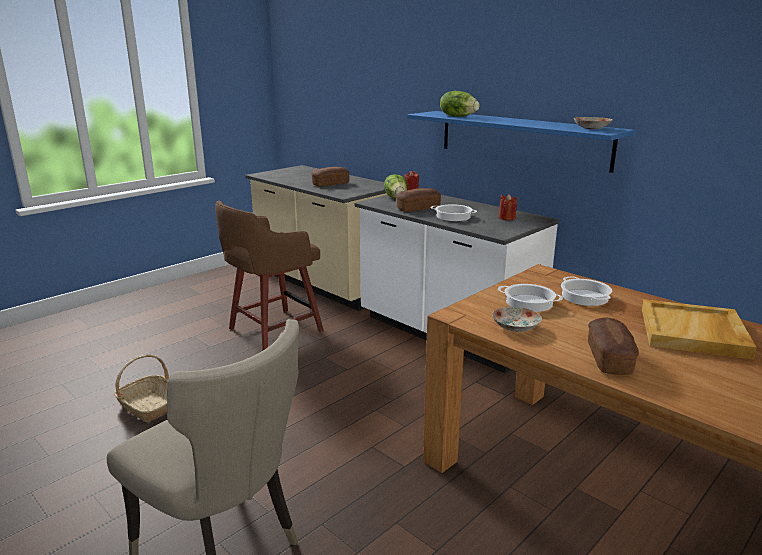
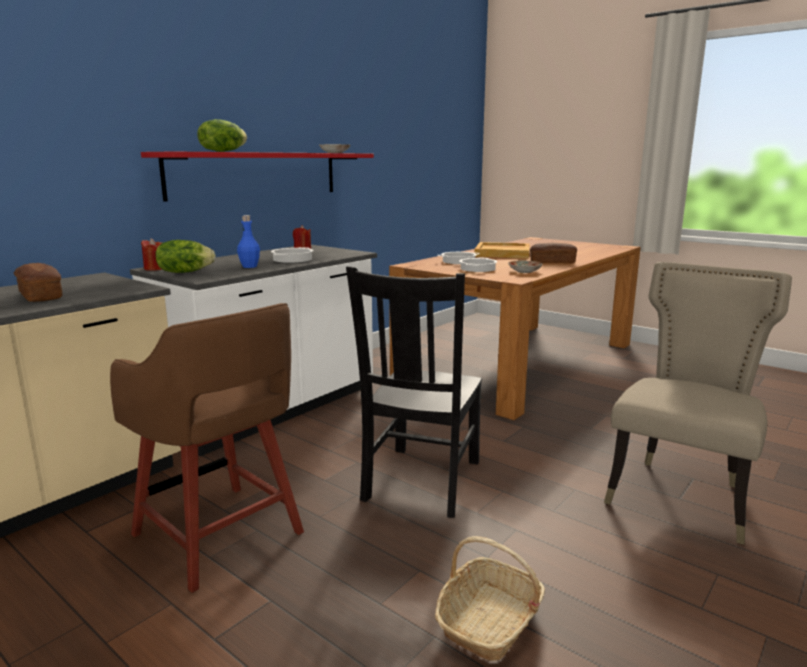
camera: 95 degrees left, 5 degrees down
bread [396,188,441,212] -> blue bottle [237,215,260,268]
blue shelf [407,111,636,173] -> red shelf [141,151,374,202]
none -> black chair [346,266,482,518]

